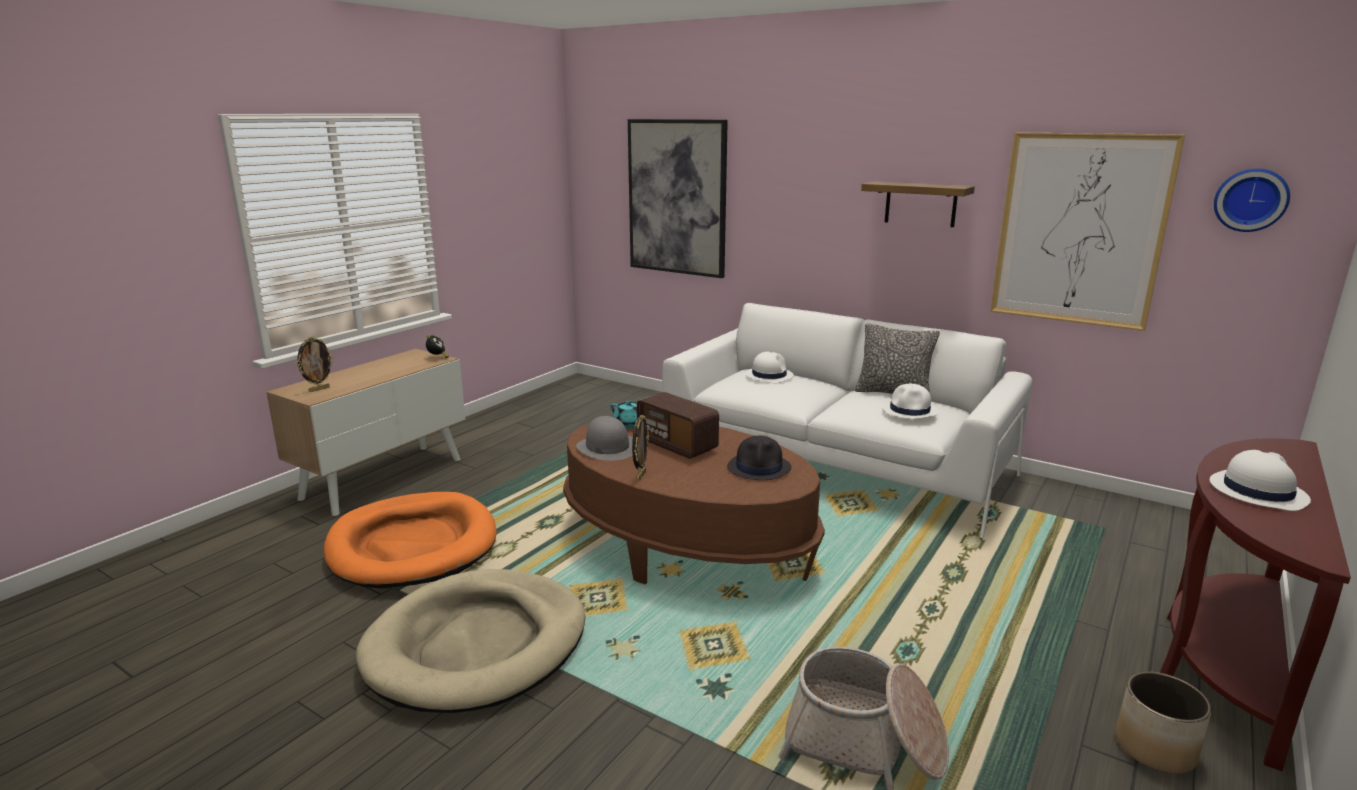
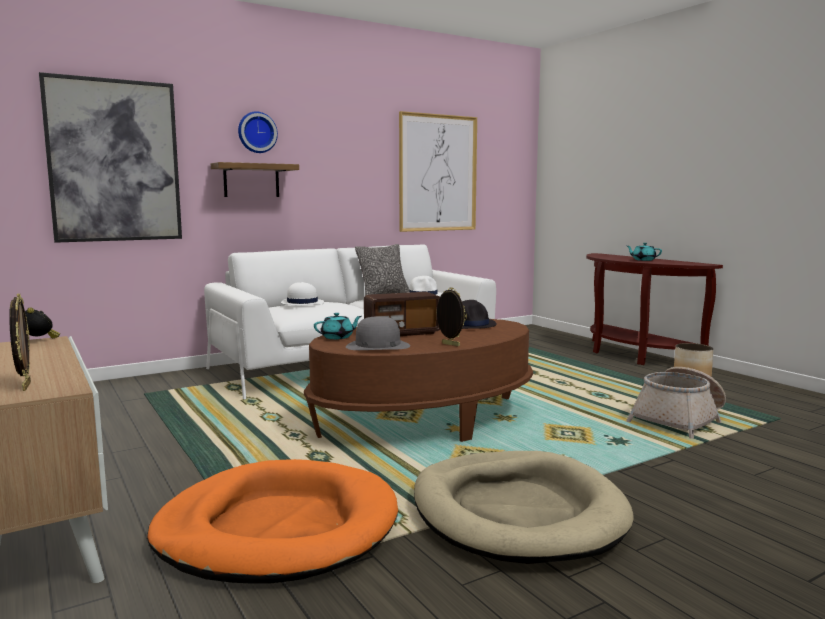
camera: 65 degrees left, 10 degrees down
shelf [861,181,975,227] -> shelf moved to [211,162,299,197]
white hat [1210,450,1311,511] -> turquoise teapot [627,243,662,261]
wall clock [1214,169,1290,232] -> wall clock moved to [238,112,278,153]

